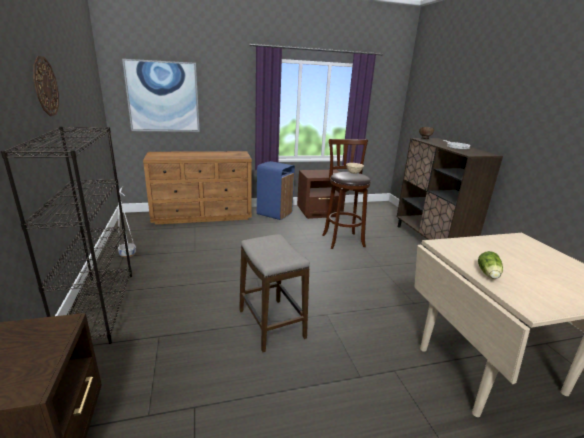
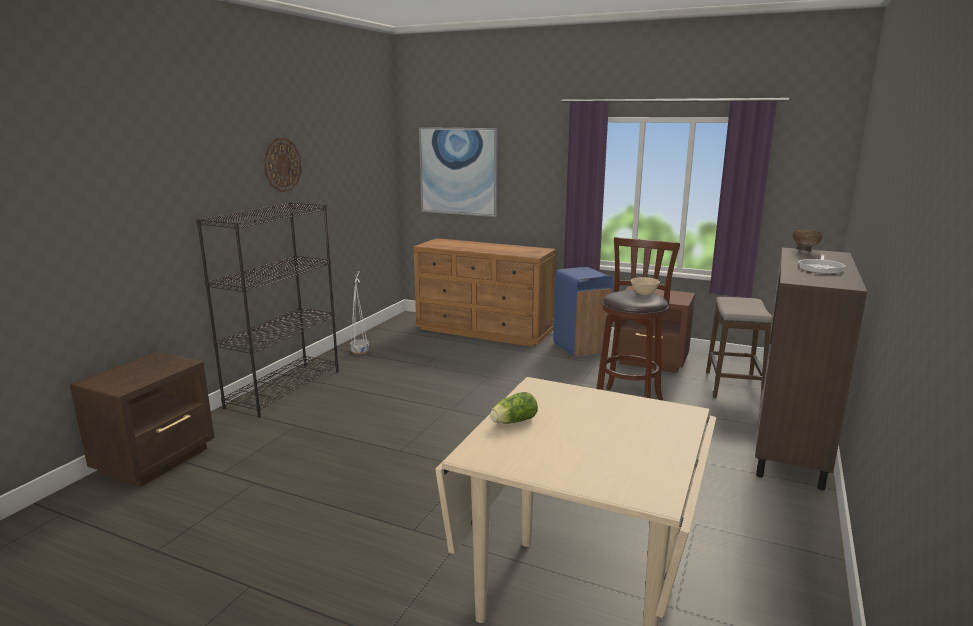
camera: 40 degrees right, 5 degrees down
stool [239,234,310,352] -> stool moved to [706,297,772,401]

